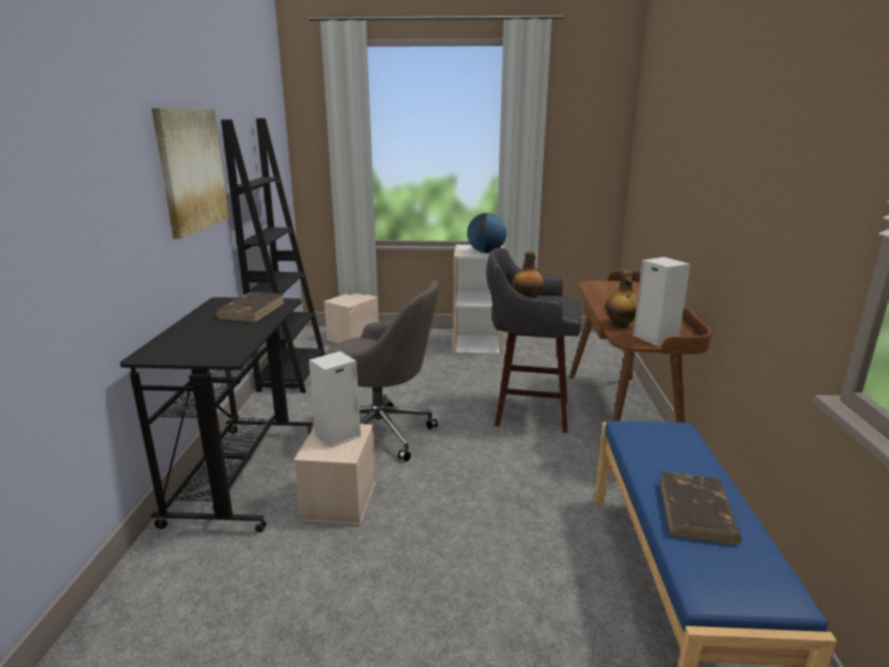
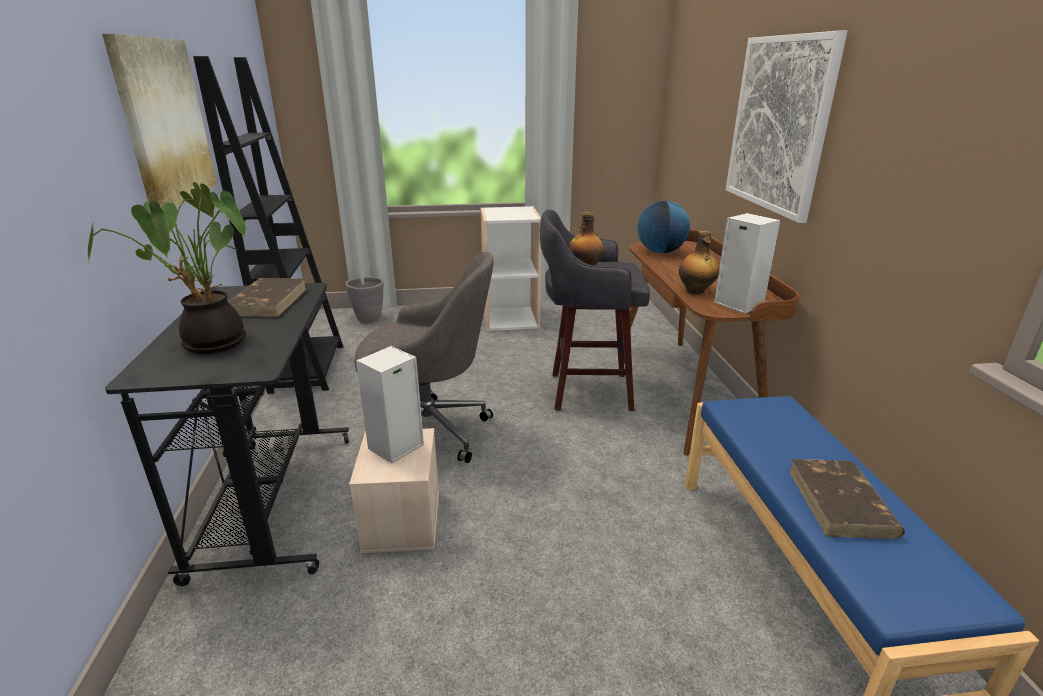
camera: 10 degrees left, 5 degrees up
beige storage box [324,293,379,343] -> grey planter [345,277,384,322]
globe [467,213,507,253] -> globe moved to [637,201,690,253]
none -> potted plant [88,182,246,354]
none -> picture [726,31,847,223]

